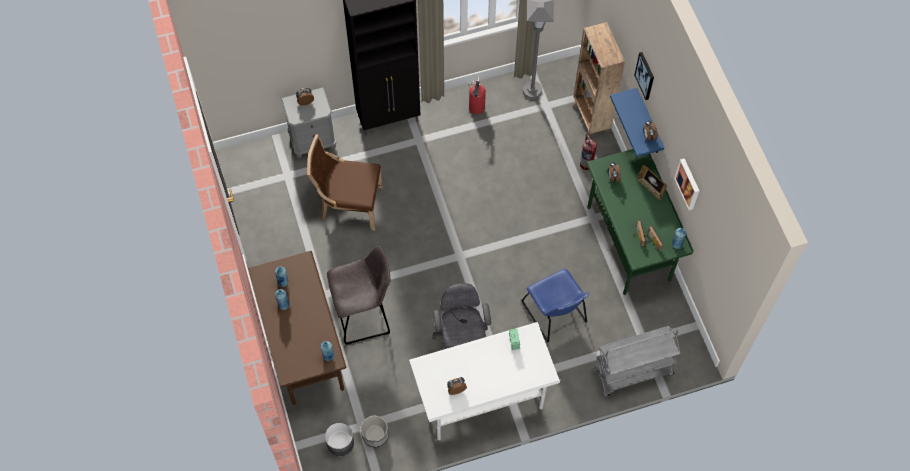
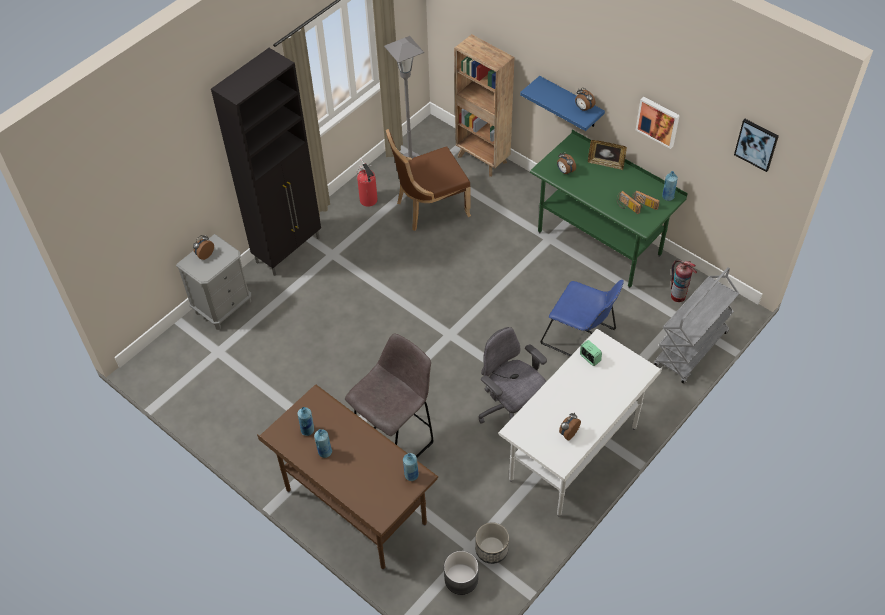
camera: 30 degrees left, 10 degrees down
brown chair [307,135,383,231] -> brown chair moved to [386,129,471,231]
fire extinguisher [580,135,597,170] -> fire extinguisher moved to [671,260,697,302]
picture [634,52,654,100] -> picture moved to [734,119,779,172]

